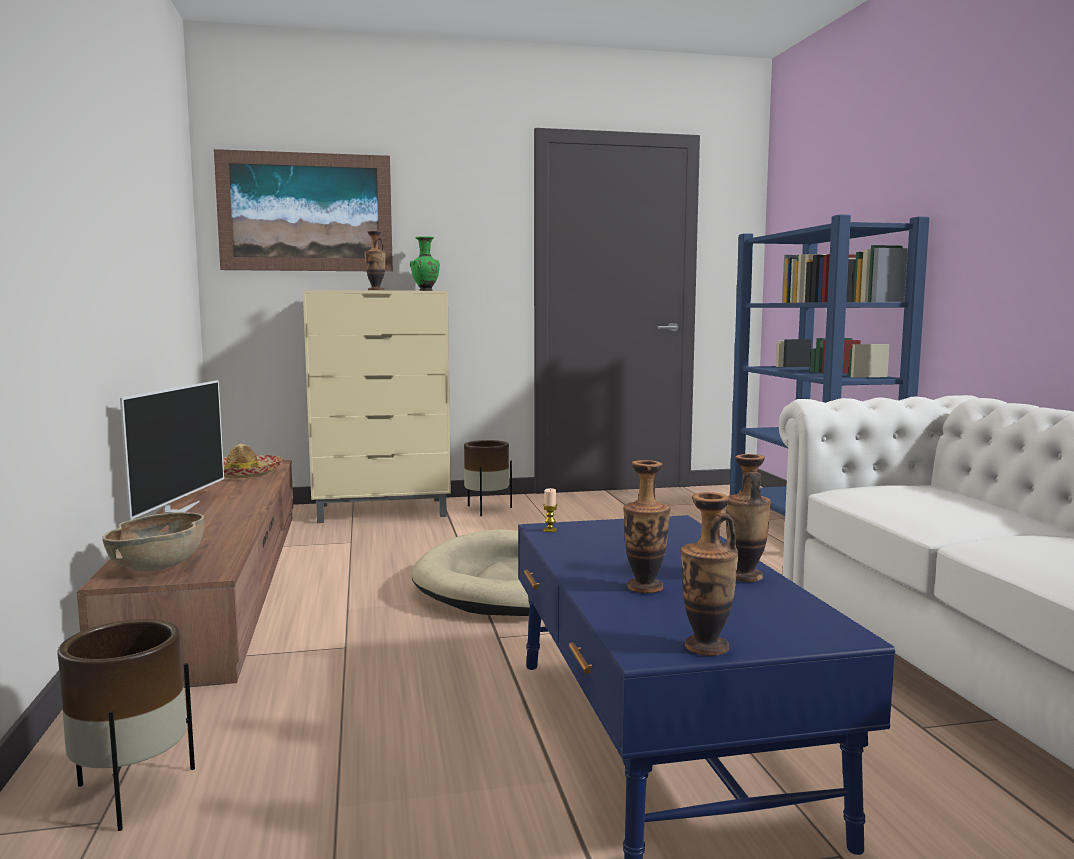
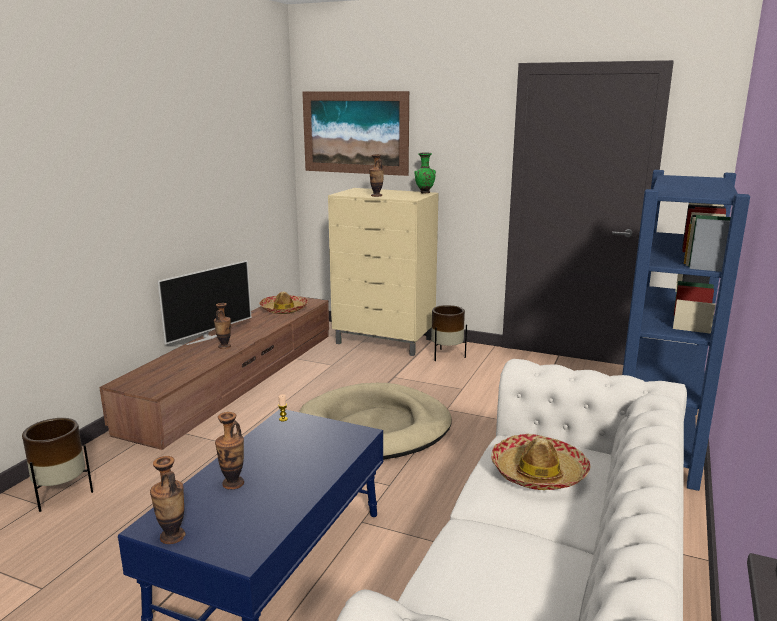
camera: 35 degrees right, 10 degrees up
brown bowl [102,512,204,572] -> none
vase [726,454,771,582] -> vase moved to [214,303,231,349]
none -> hat [491,434,591,490]

